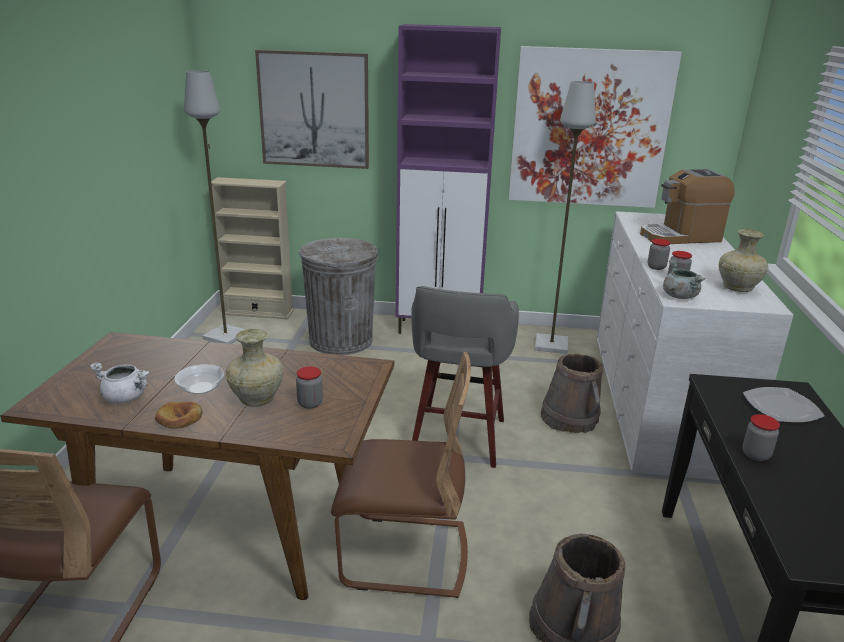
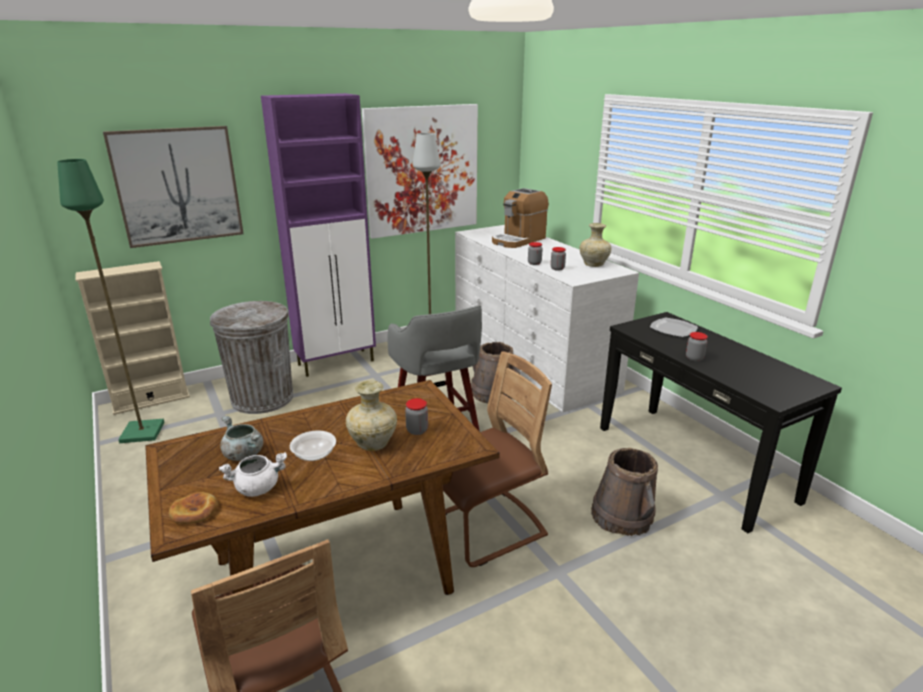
camera: 35 degrees left, 0 degrees up
bread [155,401,203,429] -> bread moved to [169,492,219,524]
grey floor lamp [184,70,246,344] -> green floor lamp [57,159,164,443]
grey cooking pot [663,260,705,299] -> grey cooking pot moved to [221,416,263,461]

